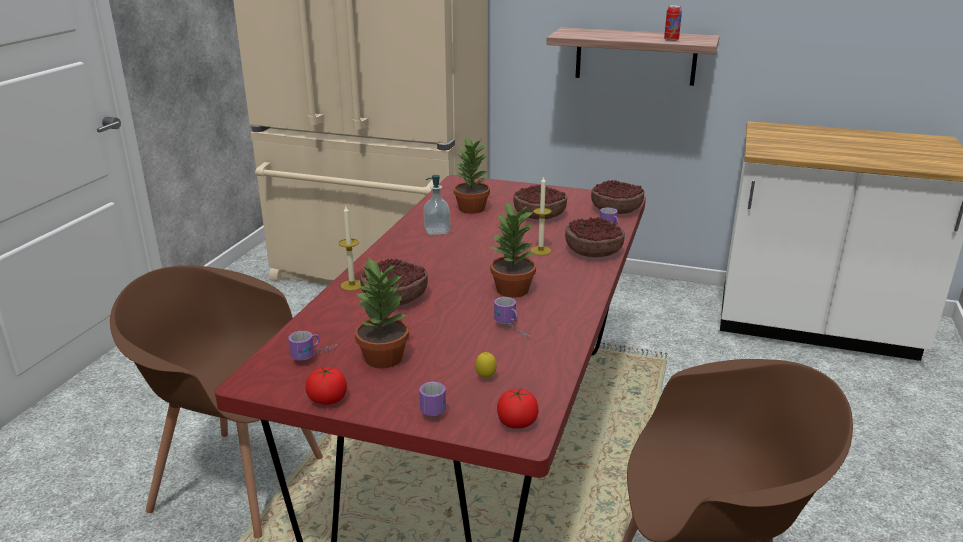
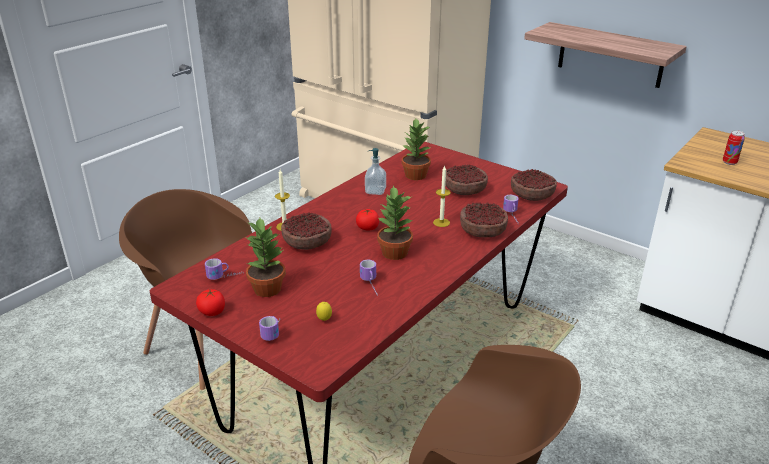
camera: 20 degrees right, 5 degrees up
tomato [497,389,539,429] -> tomato moved to [356,209,379,231]
can [664,5,682,42] -> can moved to [723,130,745,165]

